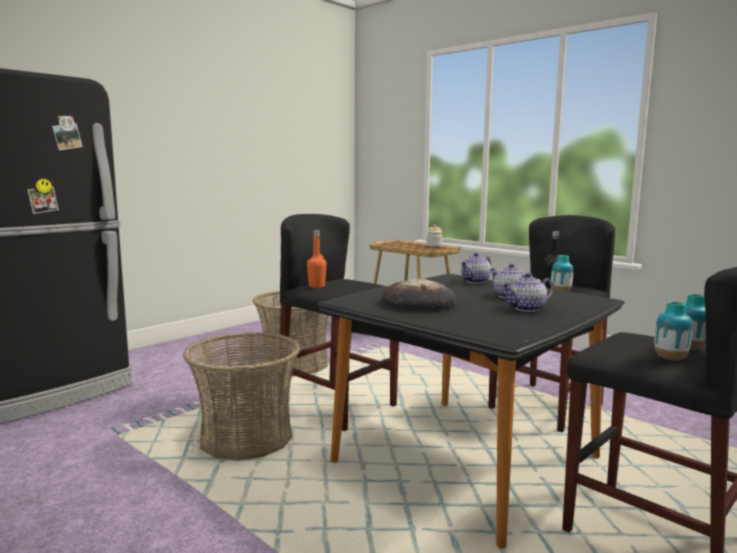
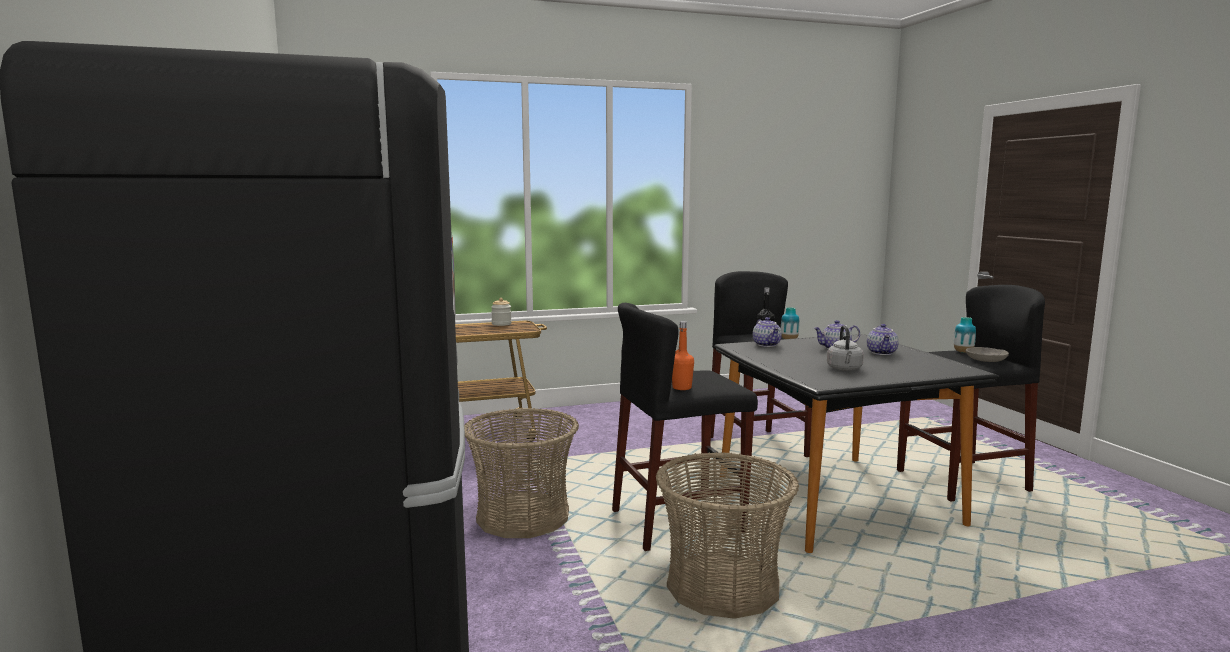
camera: 60 degrees left, 0 degrees up
bread [381,278,456,307] -> grey kettle [827,325,864,371]
vase [655,301,692,361] -> grey bowl [966,347,1009,362]

